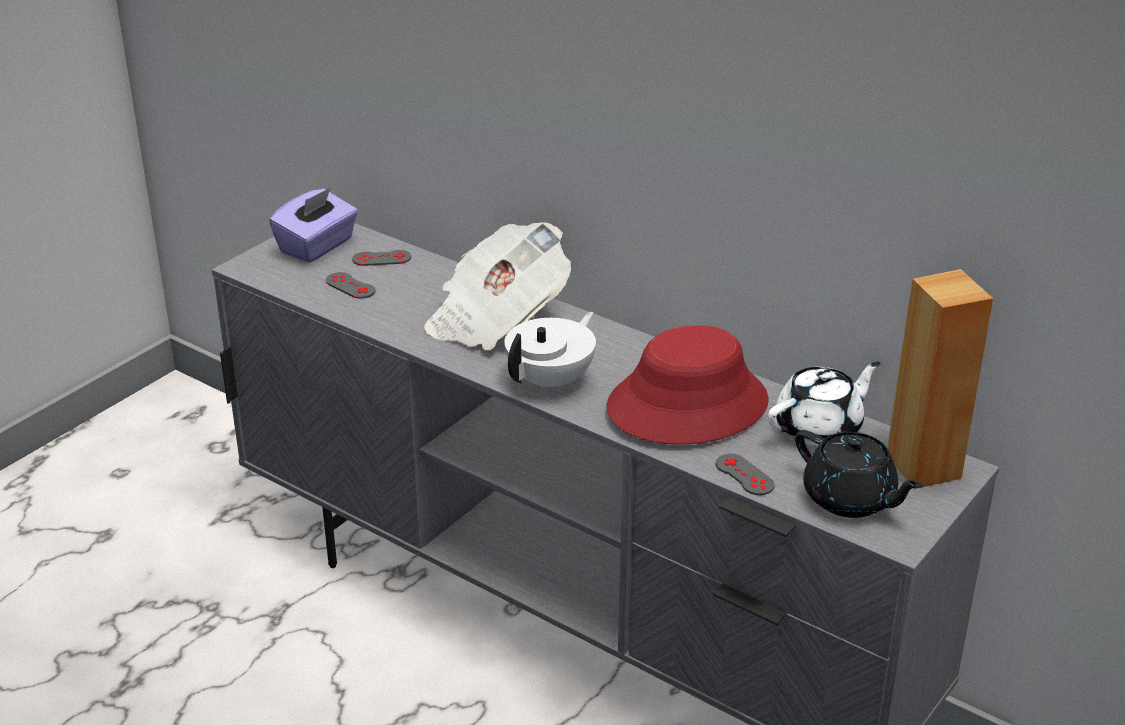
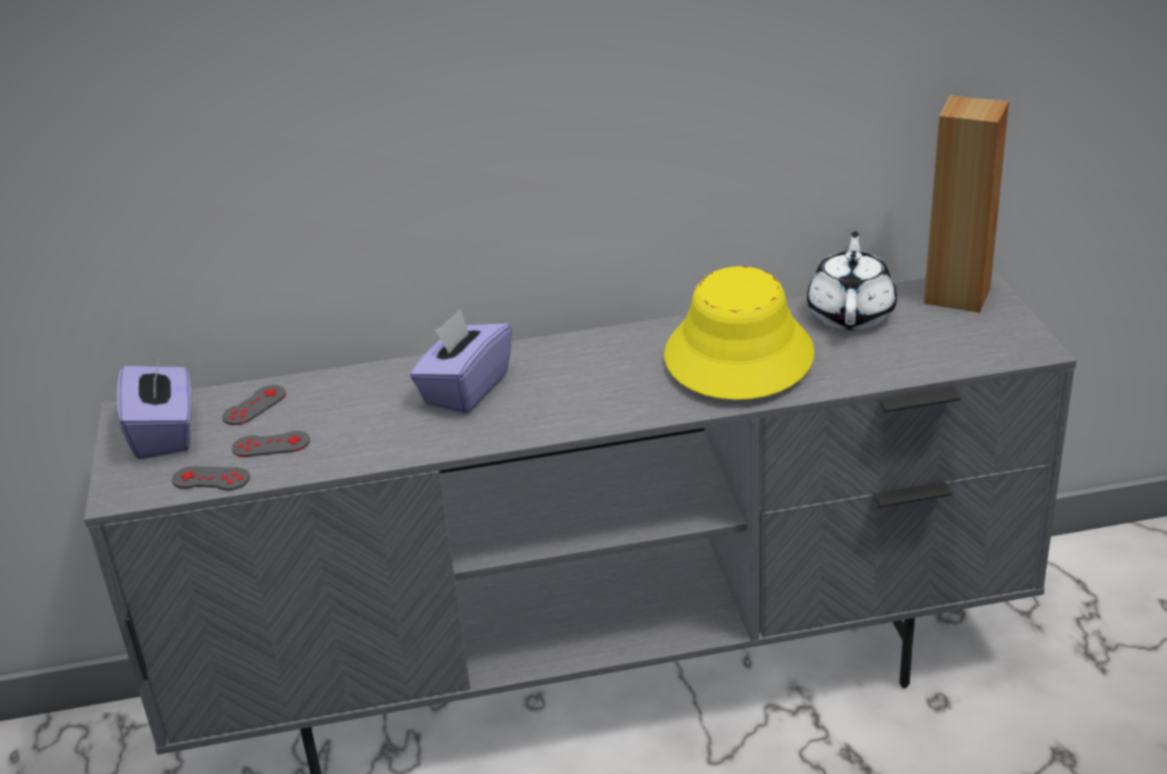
camera: 45 degrees left, 0 degrees up
newspaper [424,222,571,350] -> purple tissue box [410,309,512,414]
white teapot [504,312,596,391] -> none
red hat [606,325,769,444] -> yellow hat [664,266,815,400]
grey game controller [716,454,775,495] -> grey game controller moved to [172,466,250,490]
black teapot [795,430,923,518] -> none

